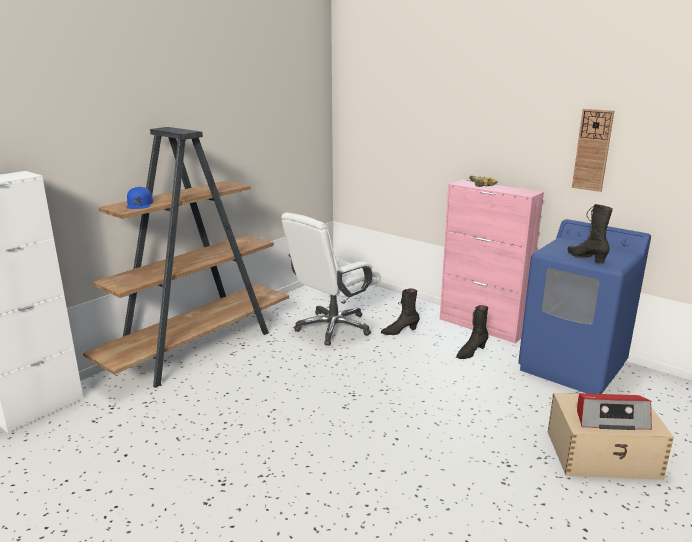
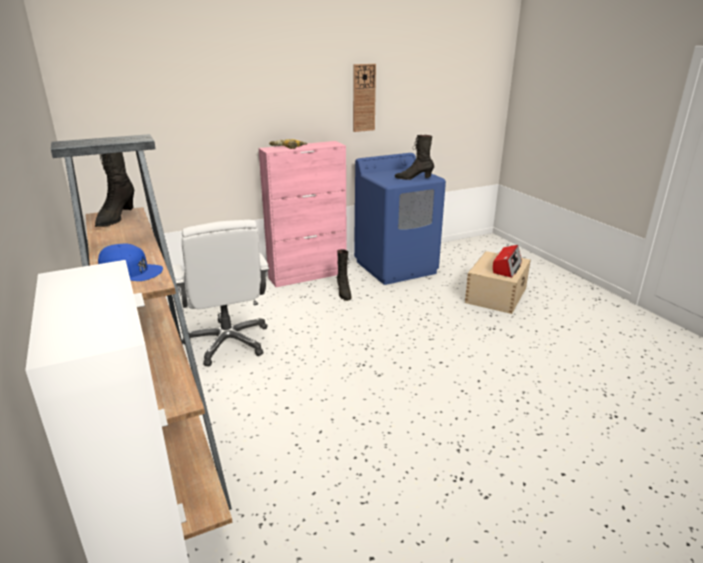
camera: 65 degrees left, 5 degrees up
black boot [381,288,420,335] -> black boot moved to [95,152,134,227]

